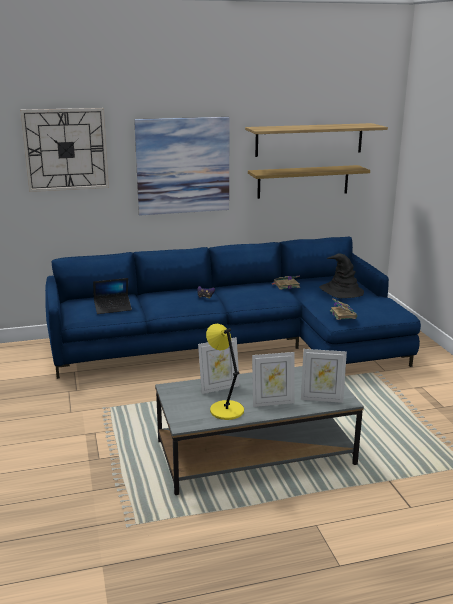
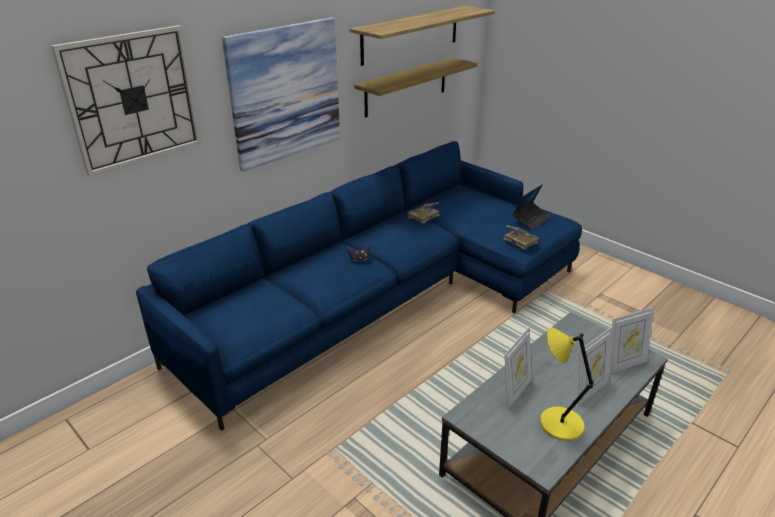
camera: 30 degrees left, 10 degrees up
laptop [93,278,132,314] -> laptop moved to [512,184,551,230]
black hat [319,253,364,298] -> none

